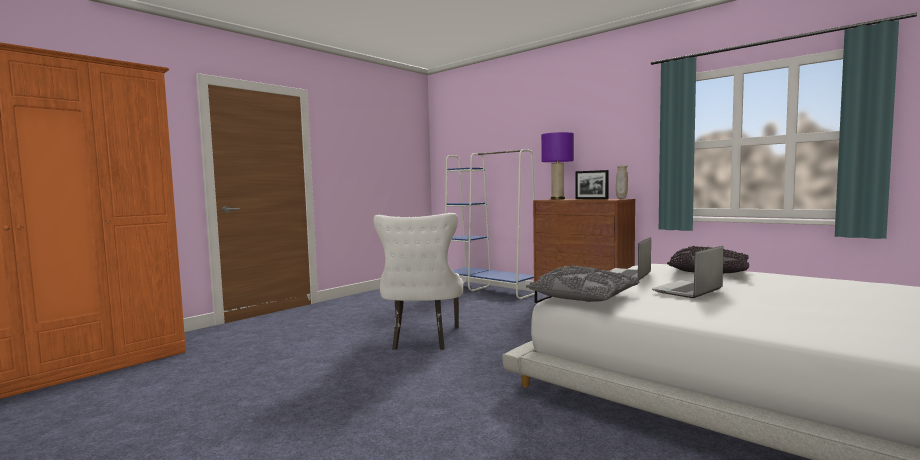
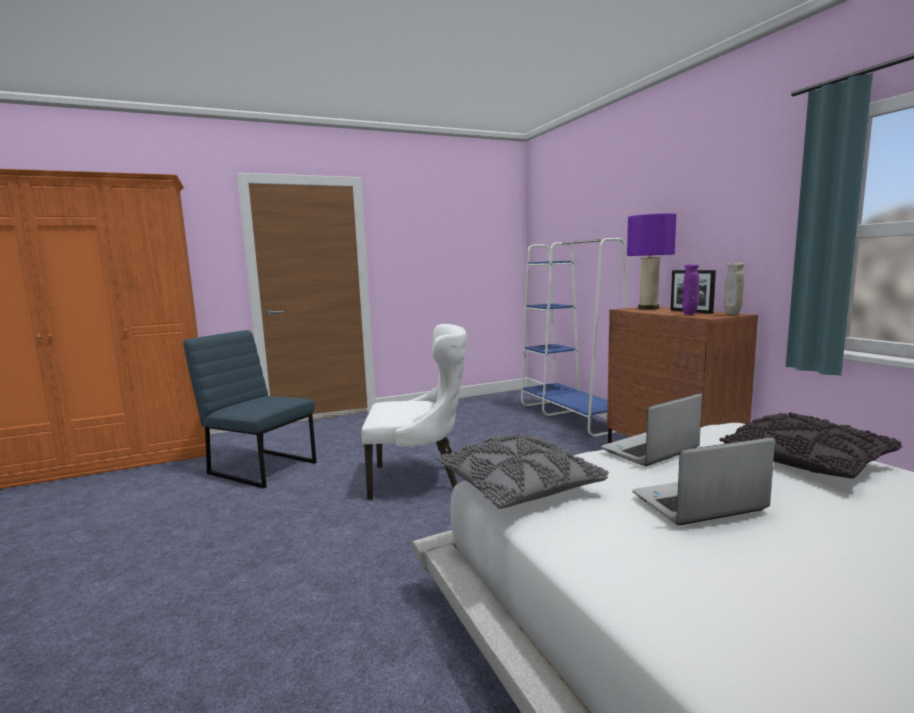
camera: 25 degrees right, 5 degrees up
white chair [374,213,463,350] -> white chair turned 120 degrees counterclockwise [361,324,467,500]
none -> blue chair [183,330,316,488]
none -> purple vase [682,264,699,315]

